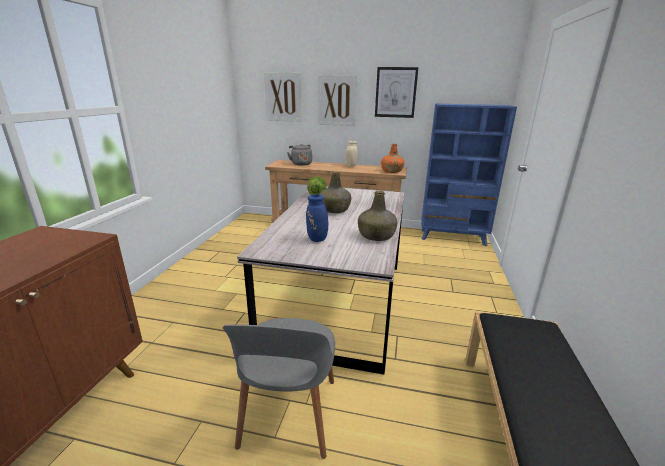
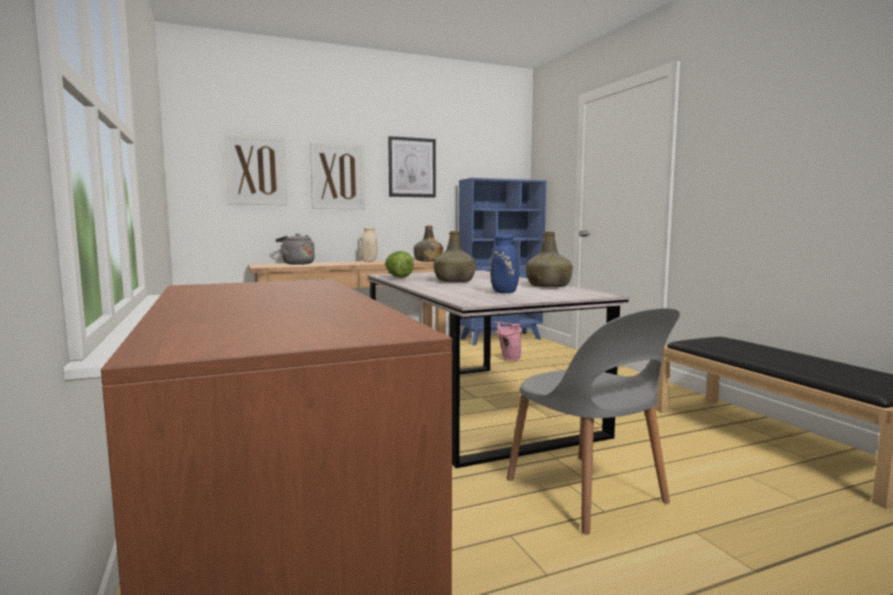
camera: 35 degrees left, 15 degrees down
orange bottle [381,144,405,173] -> green bottle [414,226,443,262]
none -> pink bucket [495,322,522,361]

